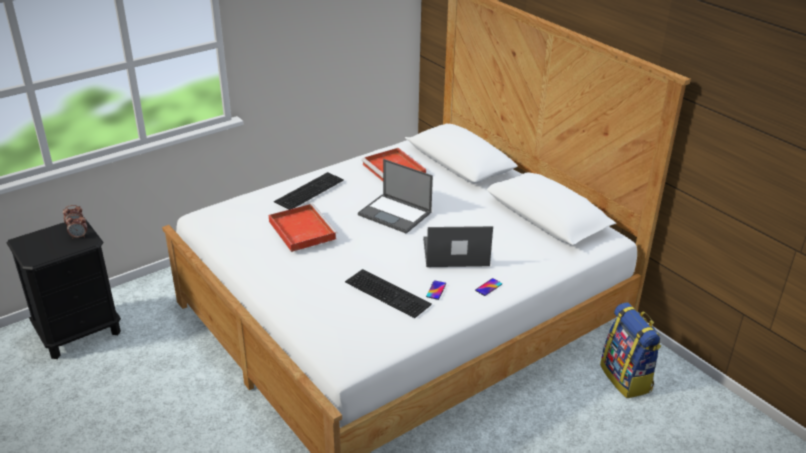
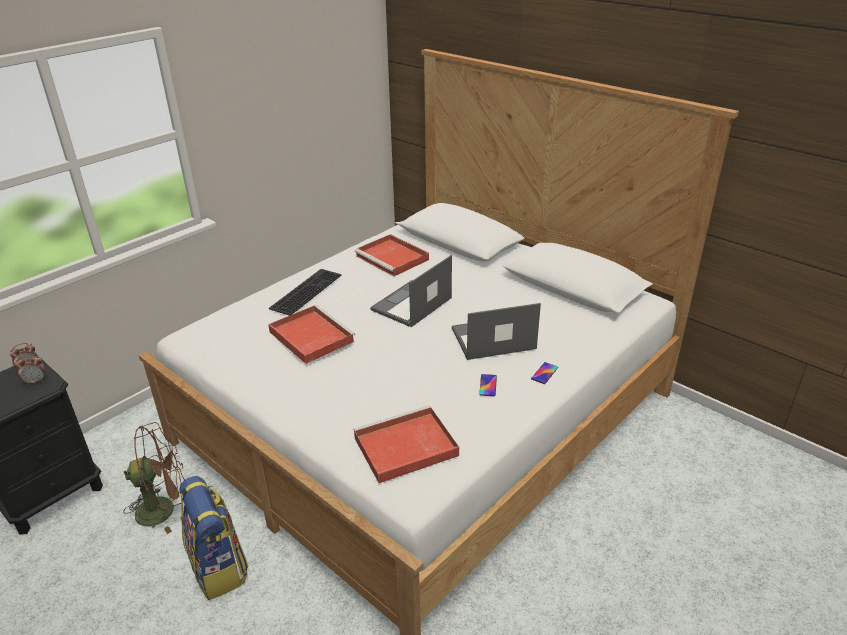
camera: 10 degrees left, 0 degrees up
keyboard [345,269,432,318] -> none
laptop [358,159,433,234] -> laptop turned 105 degrees clockwise [370,255,452,327]
backpack [600,303,662,398] -> backpack moved to [179,476,249,600]
none -> brown fan [123,422,185,534]
none -> red tray [353,406,459,483]

